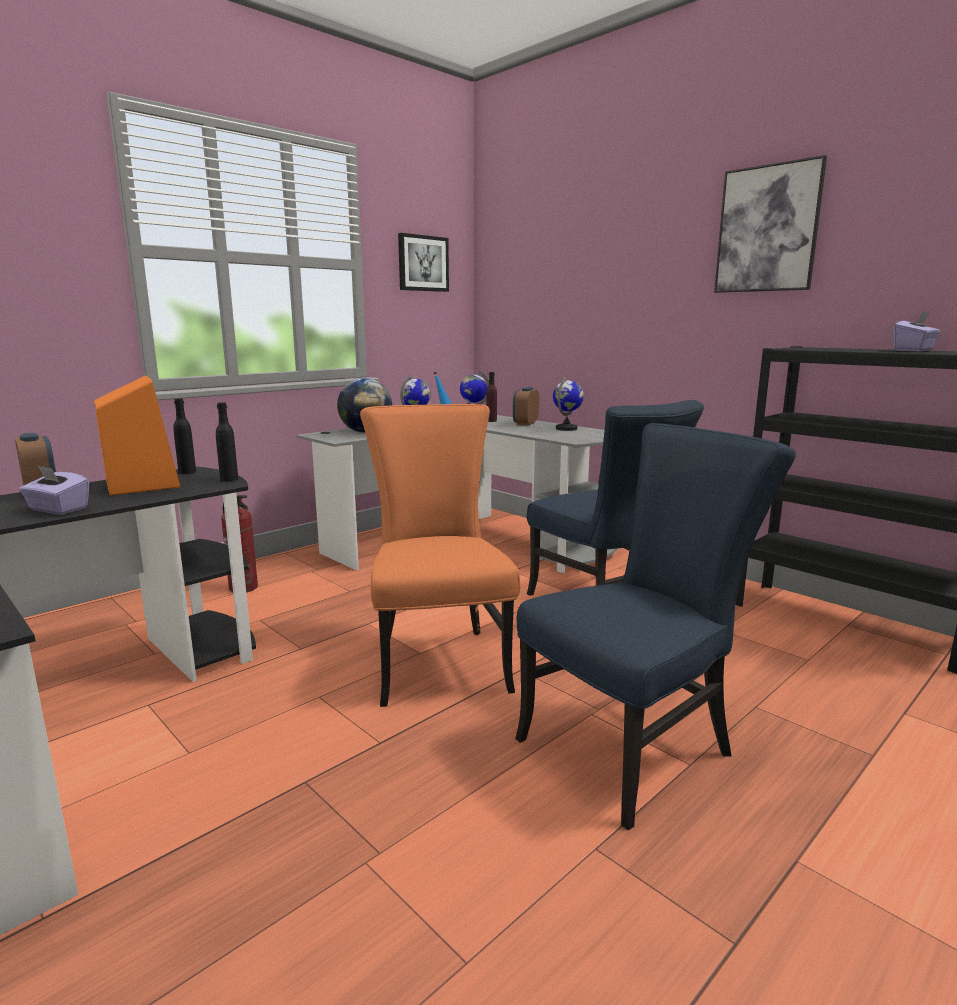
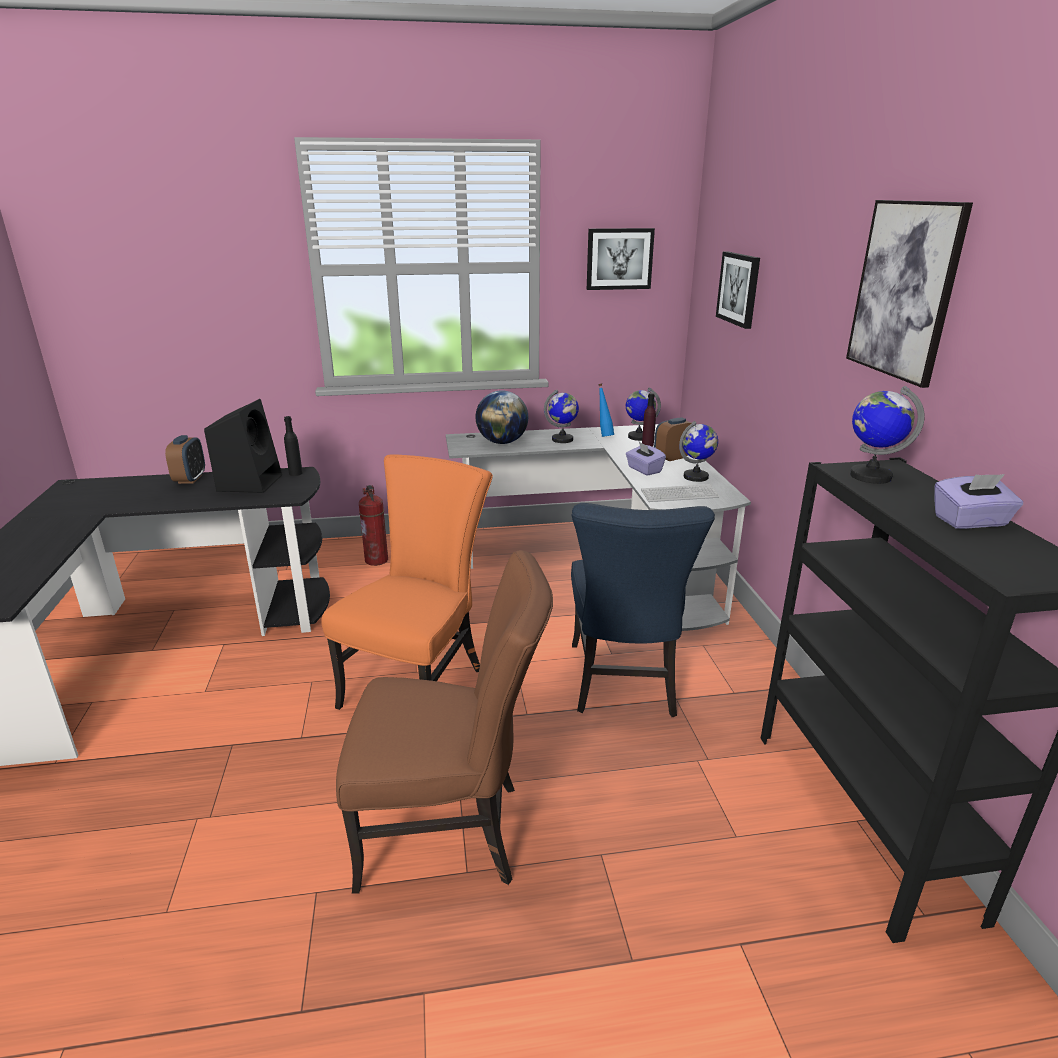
camera: 35 degrees right, 10 degrees up
purple tissue box [19,465,89,515] -> purple tissue box moved to [626,442,666,476]
orange speaker [94,375,180,496] -> black speaker [204,399,282,493]
black bottle [216,402,238,482] -> none
blue chair [515,423,796,830] -> brown chair [336,550,553,894]
none -> keyboard [641,484,719,502]
none -> picture [716,252,760,329]
none -> globe [850,386,925,484]

